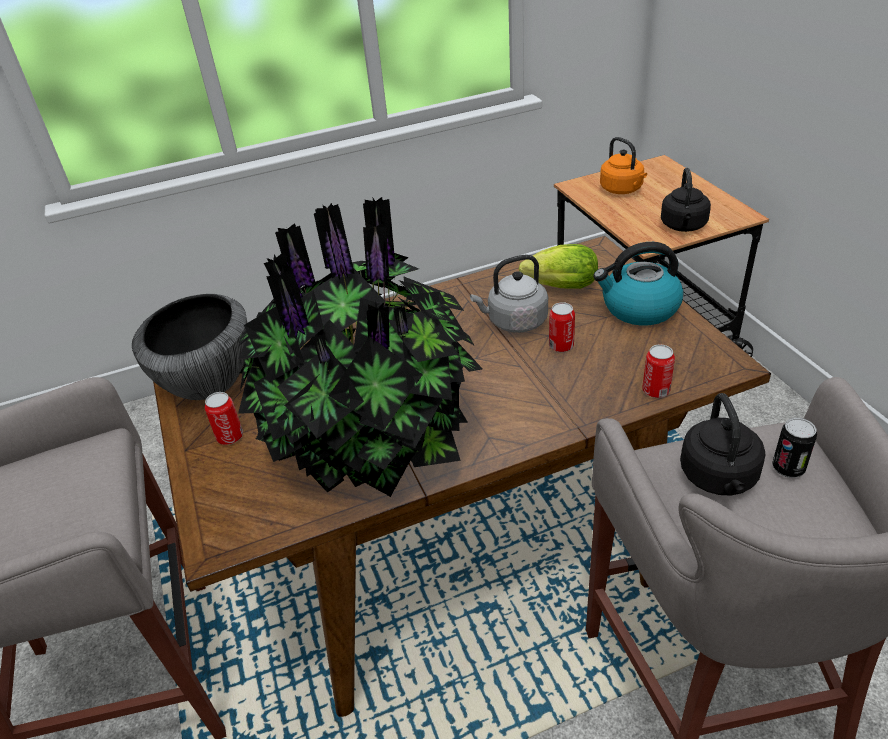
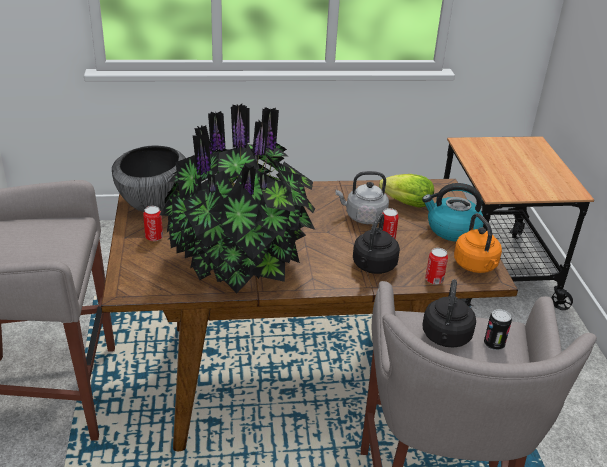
camera: 10 degrees right, 5 degrees down
orange kettle [600,137,647,194] -> orange kettle moved to [454,213,502,273]
black kettle [661,168,711,232] -> black kettle moved to [353,213,400,274]

